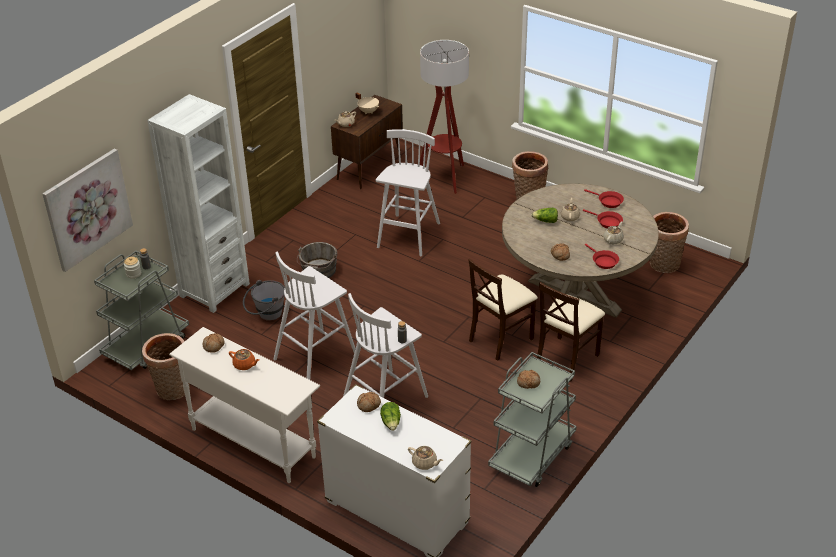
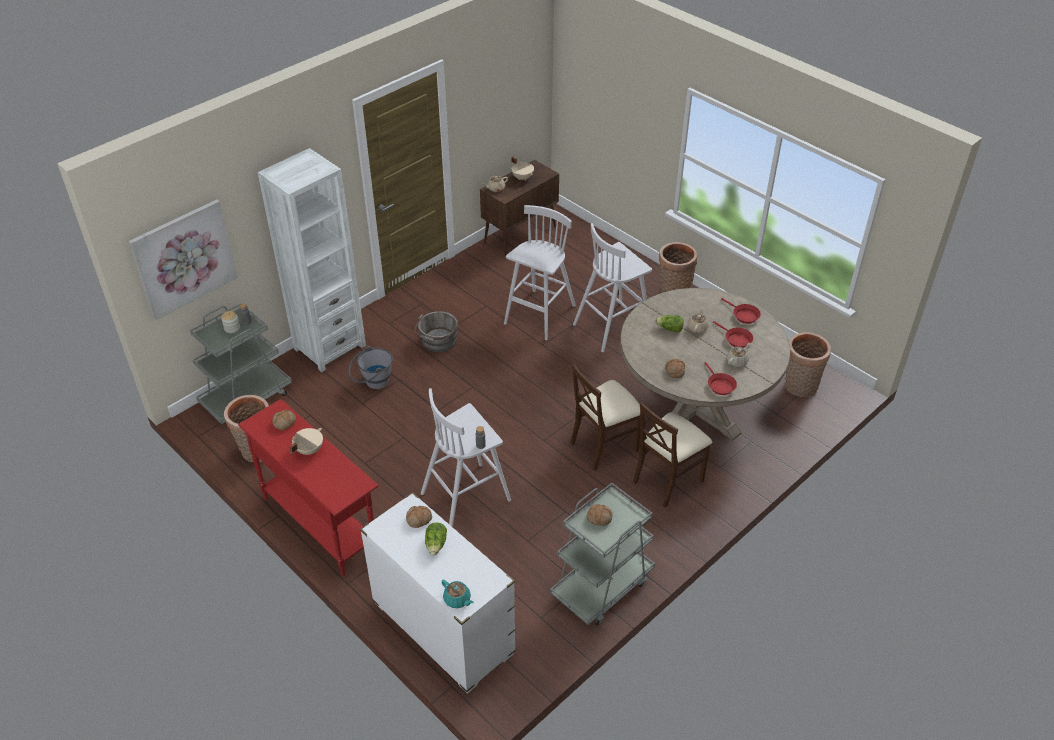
camera: 10 degrees right, 5 degrees up
white console table [169,327,320,483] -> red console table [238,399,379,575]
orange teapot [229,349,259,370] -> beige cooking pot [289,428,323,455]
white stool [273,251,356,380] -> white stool moved to [573,223,652,352]
beige teapot [408,446,443,470] -> turquoise teapot [441,580,474,608]
floor lamp [420,40,469,194] -> none

